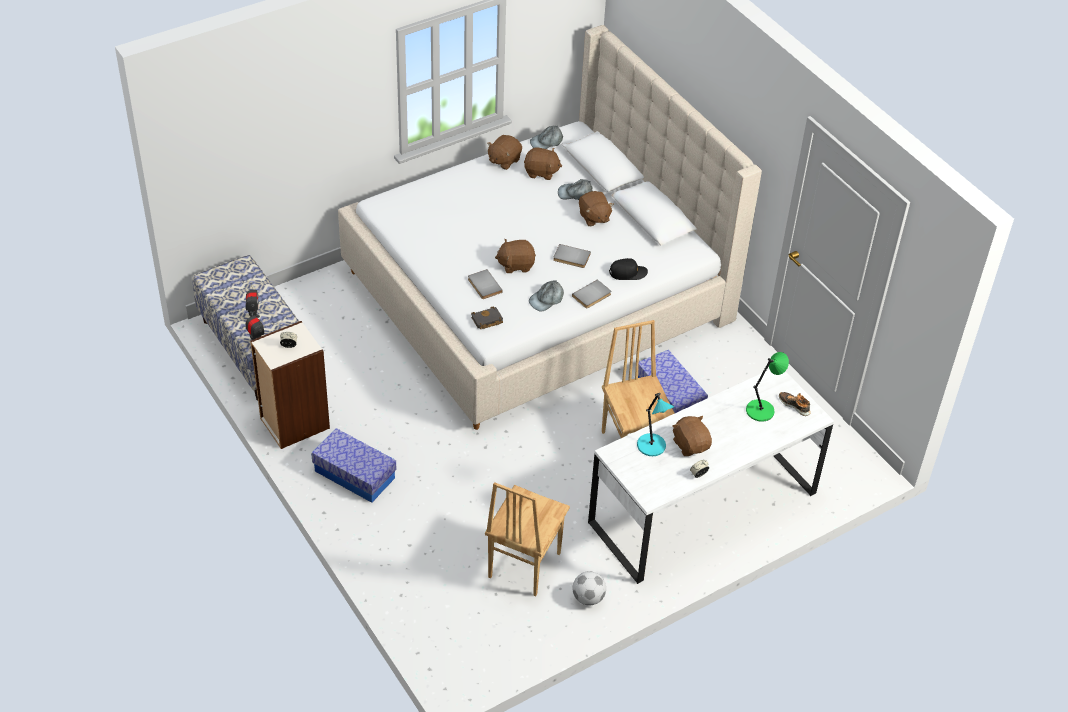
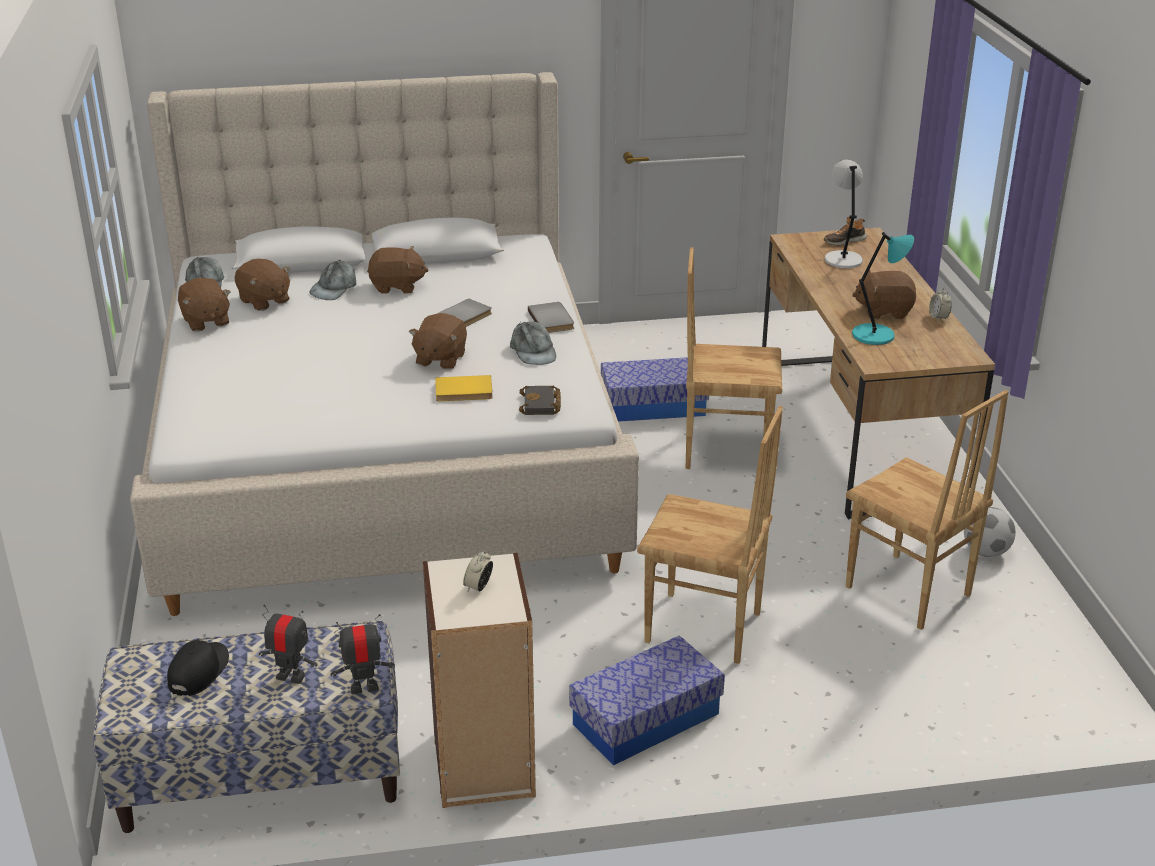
camera: 65 degrees left, 15 degrees down
grey book [468,269,503,299] -> yellow book [435,375,493,401]
brown plush toy [524,147,562,180] -> brown plush toy turned 105 degrees clockwise [235,259,290,311]
white desk [588,370,834,584] -> brown desk [762,228,995,520]
black cap [609,258,648,280] -> black cap moved to [167,640,229,696]
green table lamp [746,352,789,422] -> grey table lamp [825,160,863,268]
none -> brown chair [637,406,783,664]

